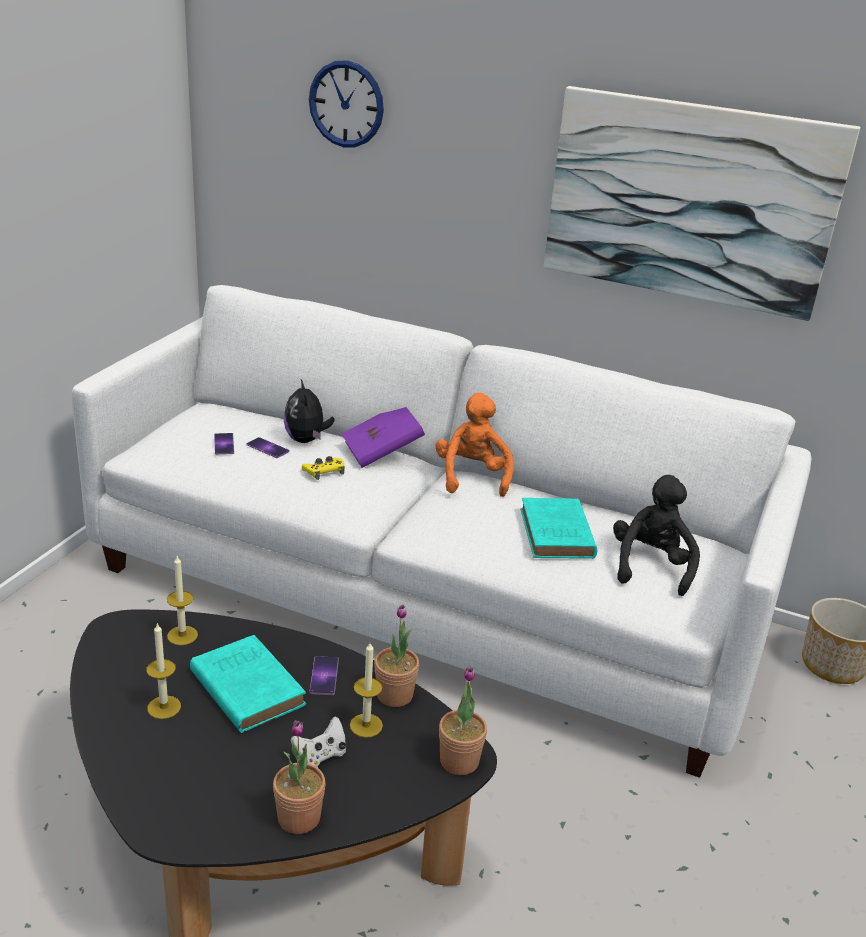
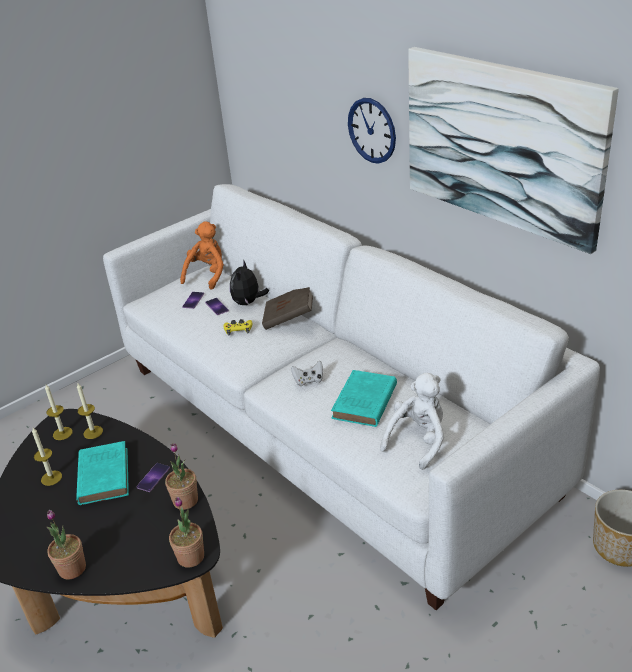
camera: 30 degrees right, 5 degrees up
white game controller [291,716,346,768] -> white game controller moved to [291,361,323,386]
wall clock [309,60,384,147] -> wall clock moved to [348,98,396,164]
purple book [342,407,425,468] -> brown book [262,287,313,330]
candle [350,642,383,738] -> candle moved to [45,385,73,440]
orange plush toy [435,393,514,497] -> orange plush toy moved to [180,221,224,290]
black plush toy [613,475,700,596] -> white plush toy [380,373,444,470]

